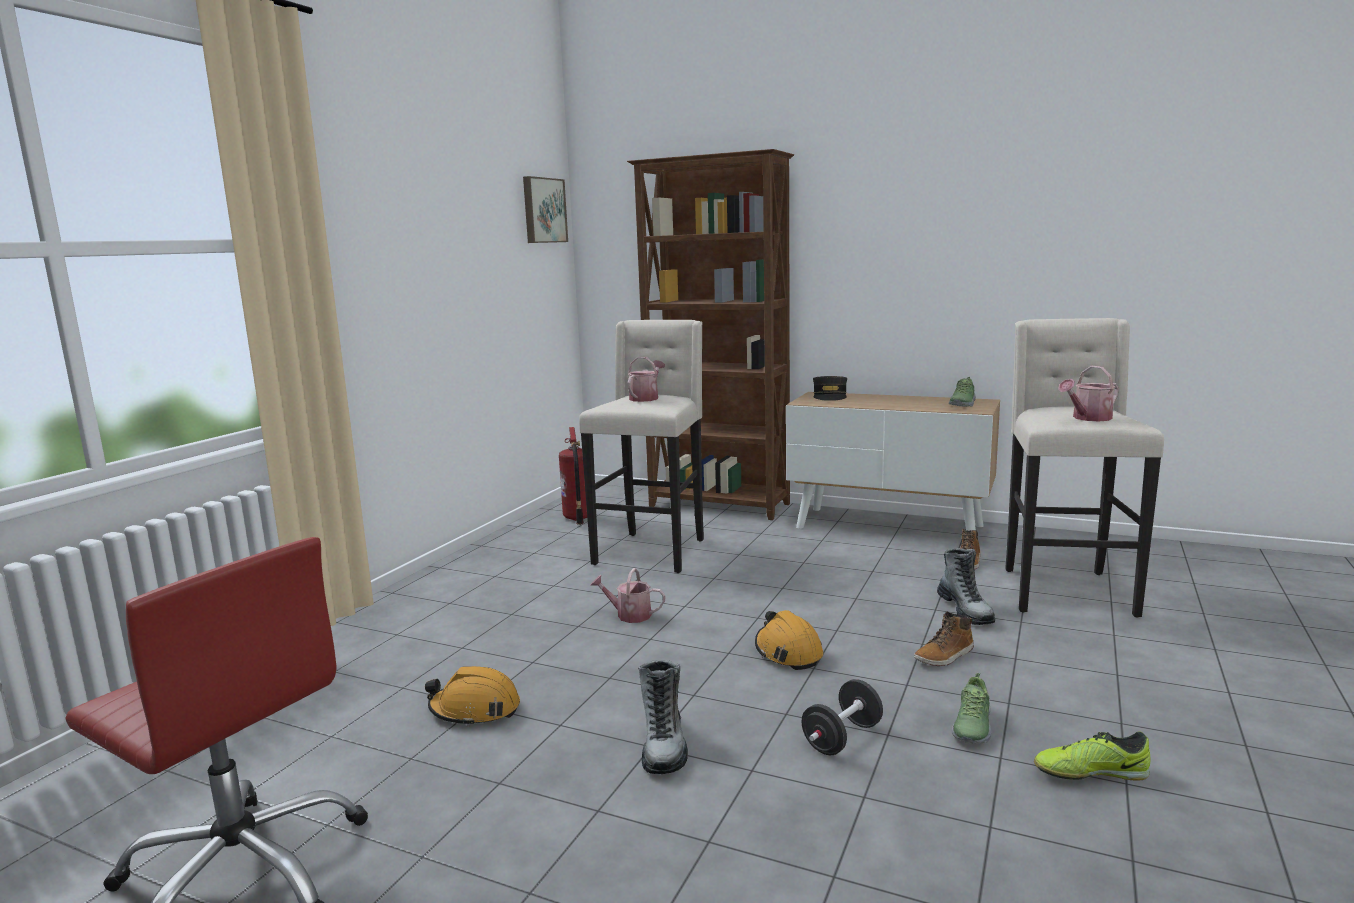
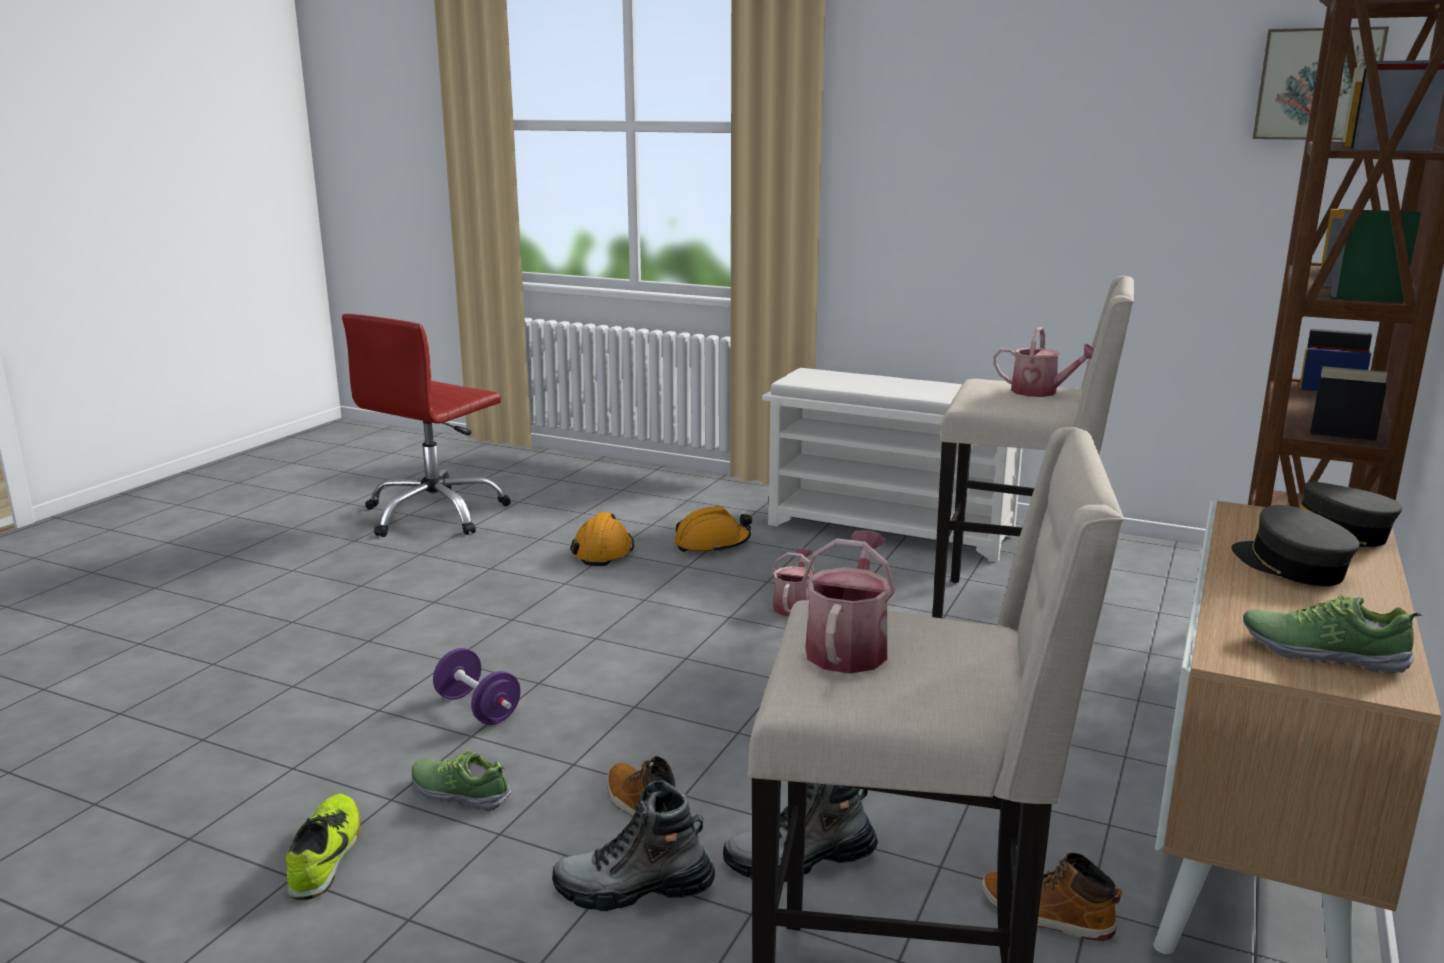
camera: 90 degrees right, 5 degrees up
fire extinguisher [559,427,587,525] -> none
boot [638,660,688,774] -> boot moved to [552,780,715,911]
orange hard hat [755,610,823,670] -> orange hard hat moved to [674,506,752,553]
black dumbbell [802,679,883,755] -> purple dumbbell [433,648,520,725]
watering can [1058,366,1119,421] -> watering can turned 45 degrees clockwise [802,530,896,674]
none -> white shoe rack [762,368,1023,562]
none -> grey cap [1231,505,1360,586]

